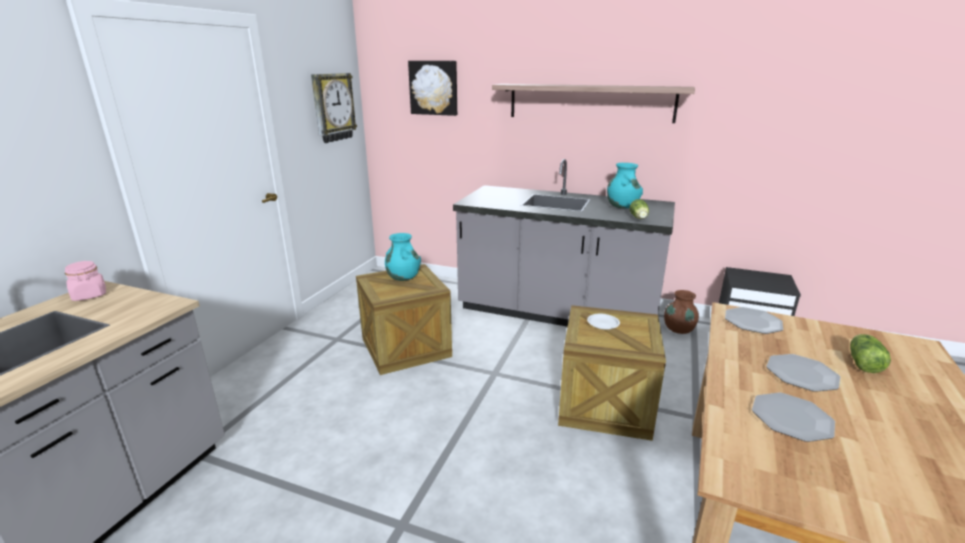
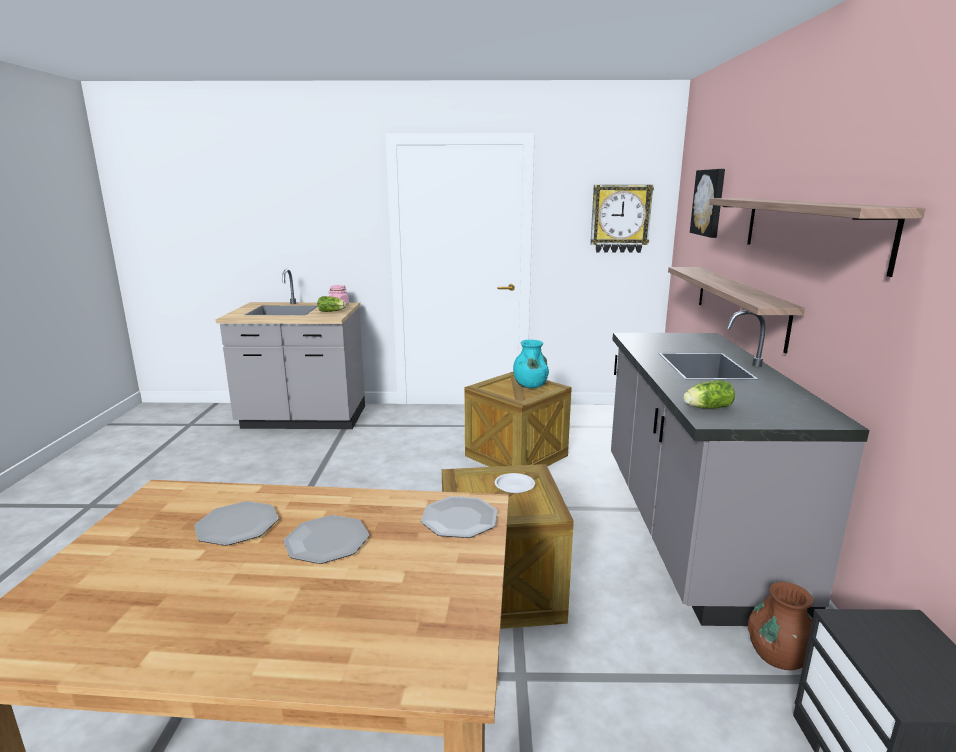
camera: 70 degrees right, 5 degrees down
turquoise vase [607,163,643,208] -> none
lettuce [850,334,891,373] -> lettuce moved to [318,296,346,312]
none -> shelf [668,267,805,354]

